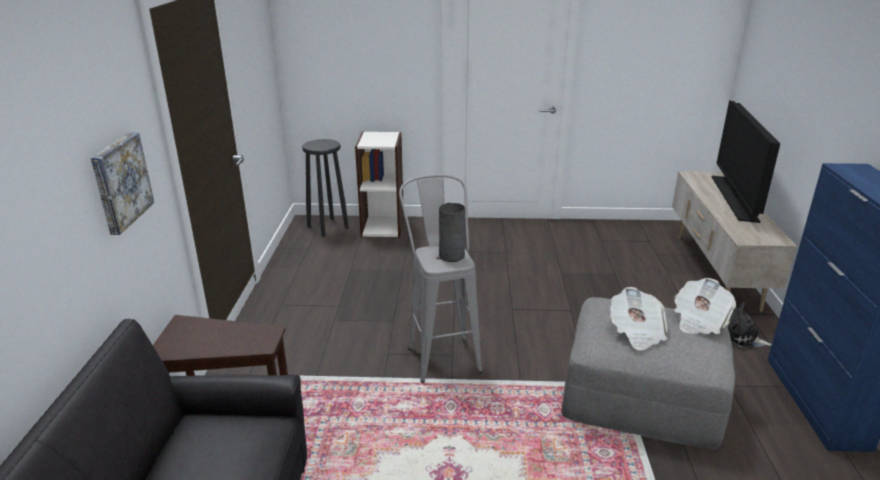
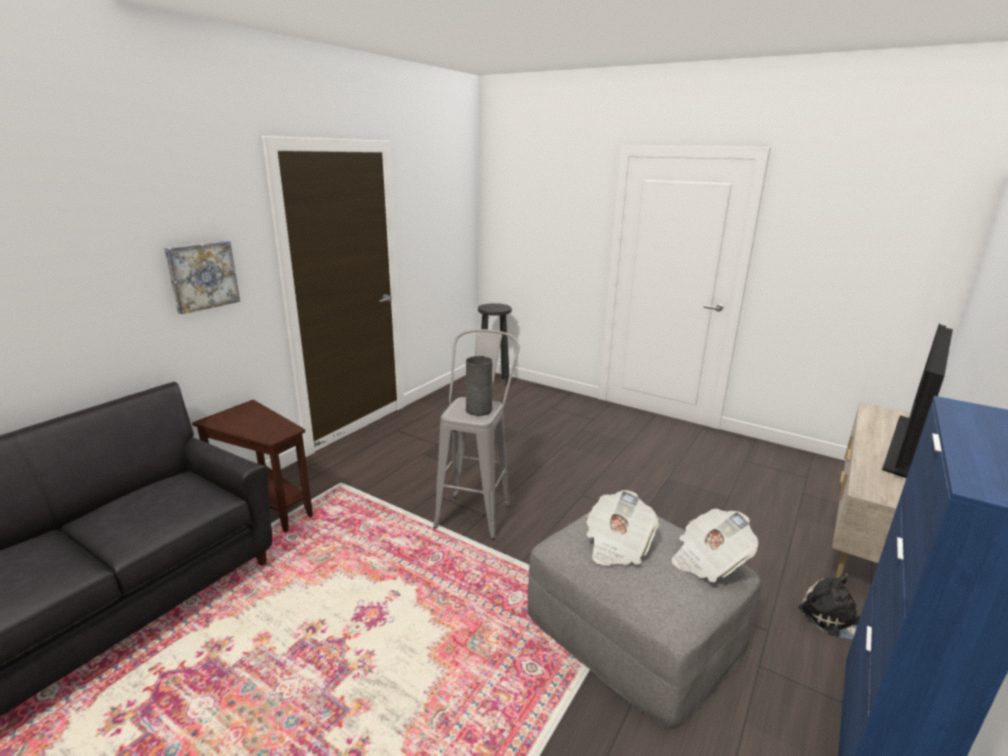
camera: 30 degrees right, 5 degrees down
bookcase [355,132,404,237] -> none

